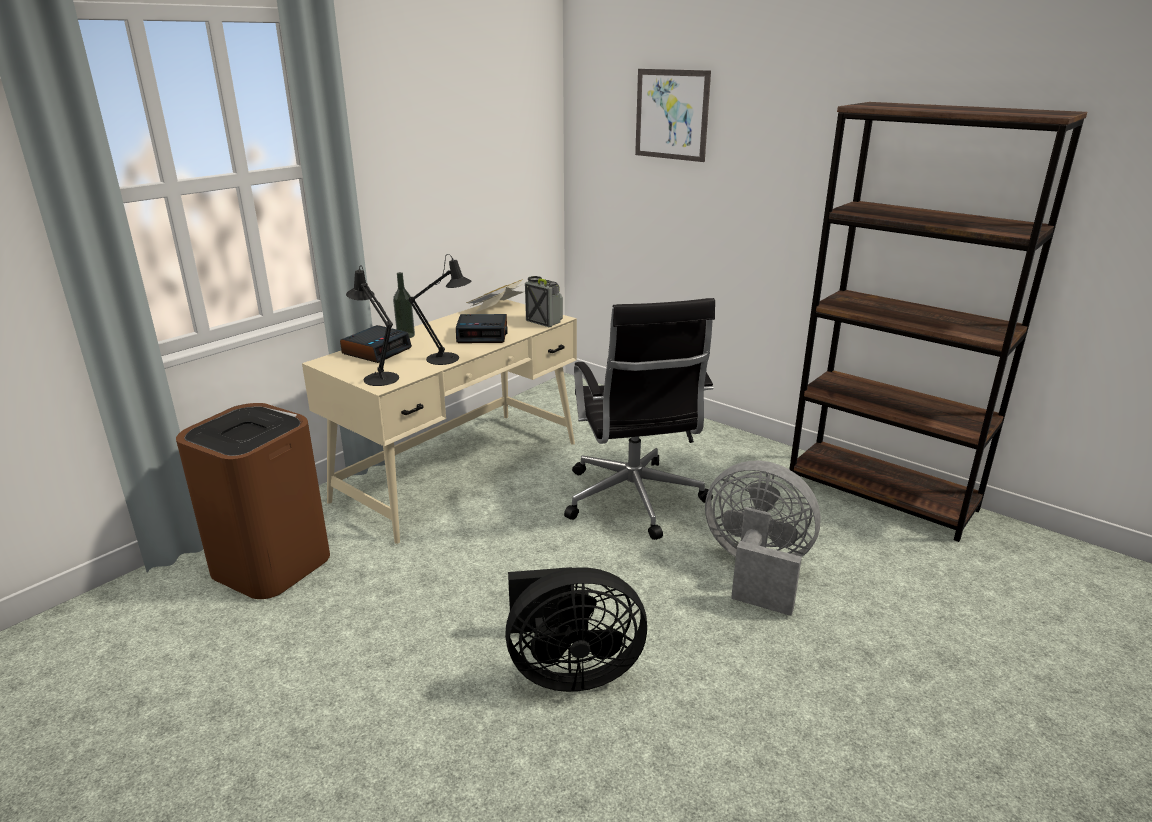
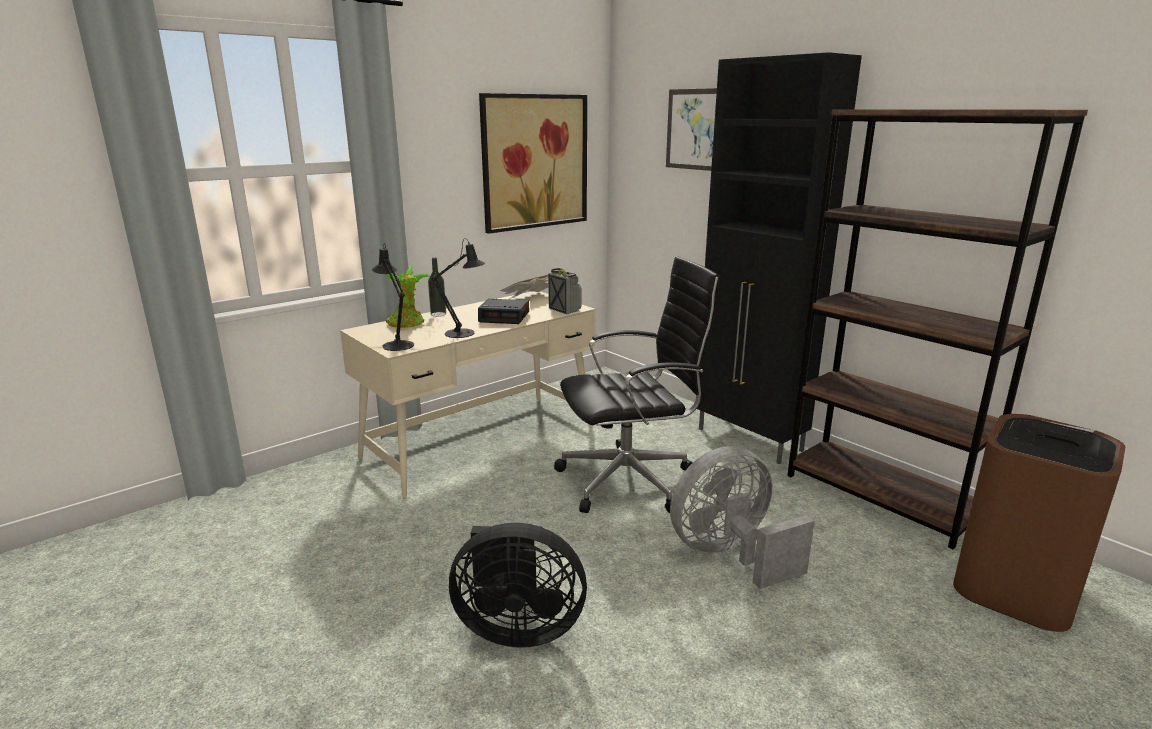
camera: 10 degrees right, 5 degrees down
brown trash can [176,403,330,599] -> brown trash can moved to [953,414,1125,632]
alarm clock [340,325,412,363] -> potted plant [385,265,431,328]
black office chair [564,298,715,540] -> black office chair turned 105 degrees counterclockwise [554,256,720,513]
grey fan [705,461,821,616] -> grey fan turned 60 degrees counterclockwise [670,446,815,589]
none -> picture [479,93,587,234]
none -> black cabinet [697,52,862,464]

